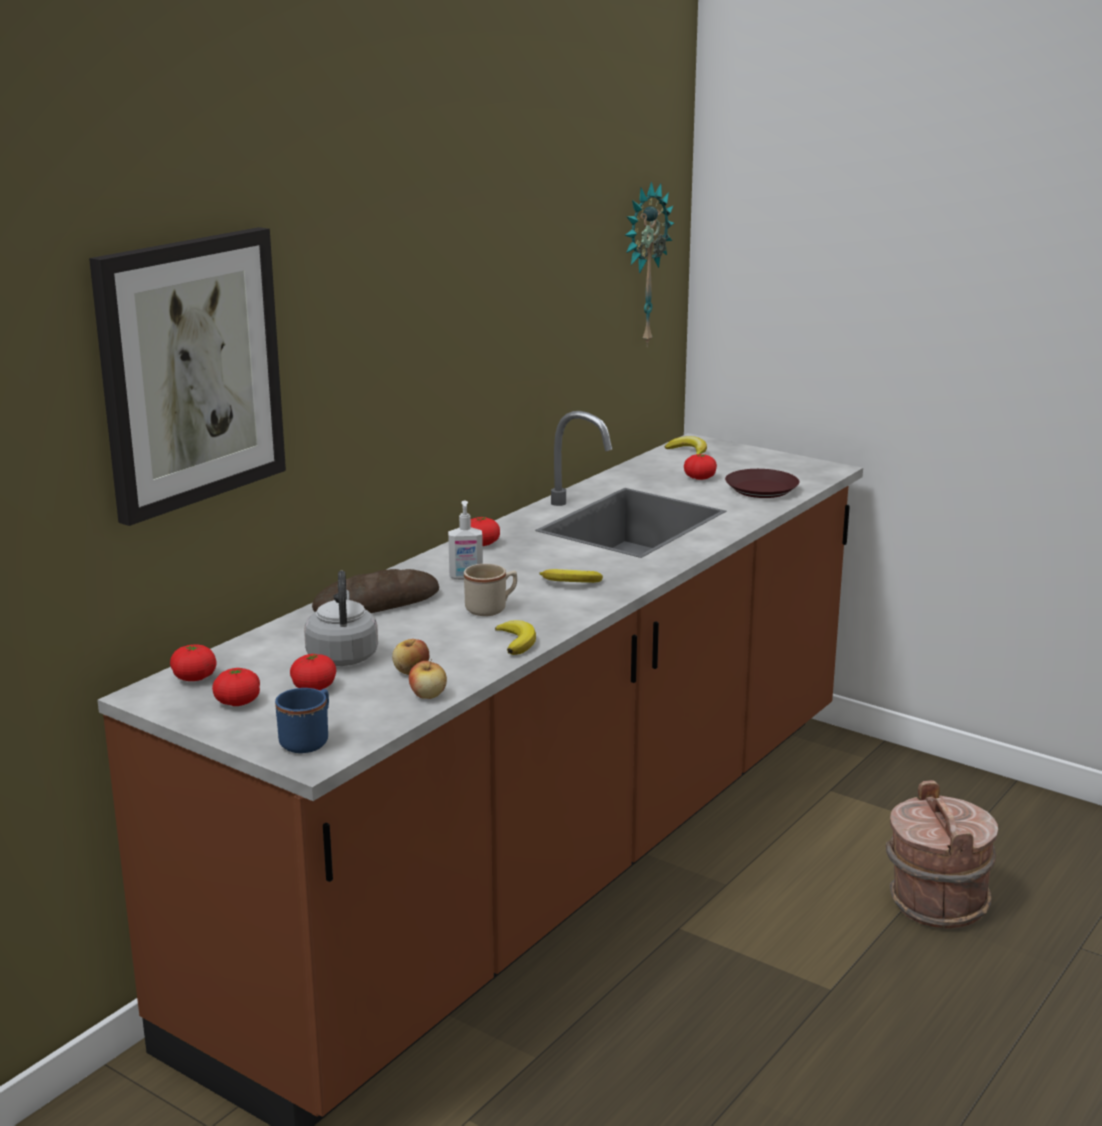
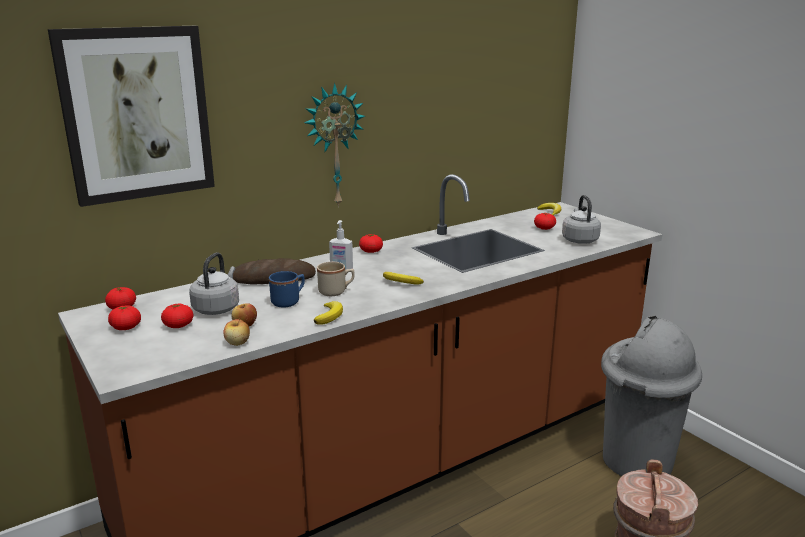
camera: 20 degrees right, 0 degrees up
blue mug [275,688,329,753] -> blue mug moved to [269,271,305,307]
wall clock [625,181,674,347] -> wall clock moved to [304,83,365,208]
brown plate [725,469,799,498] -> grey kettle [562,195,601,244]
none -> grey trash can [601,316,702,476]

